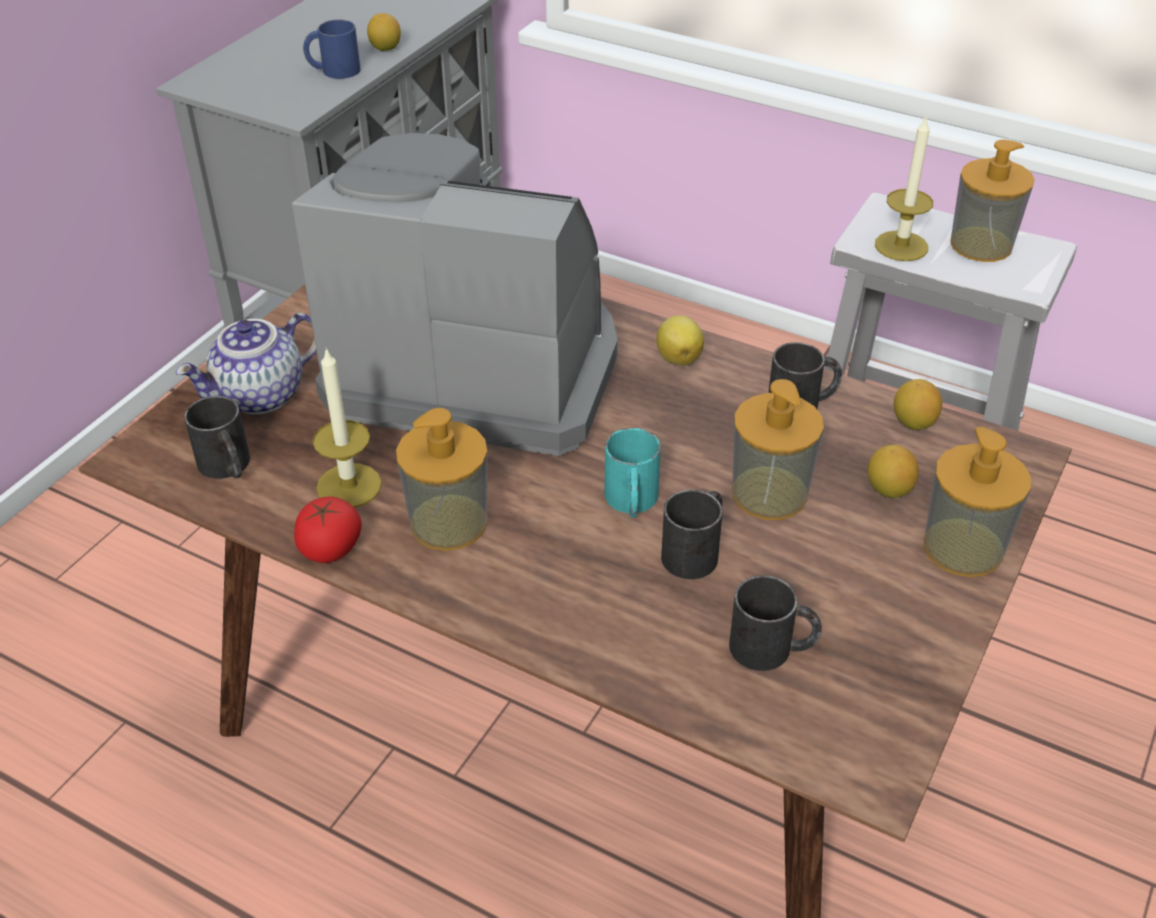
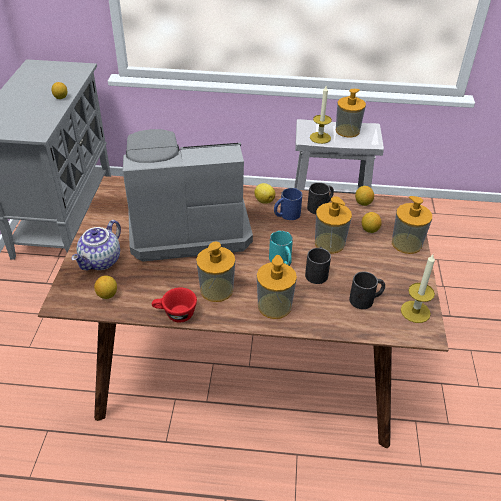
camera: 25 degrees left, 0 degrees up
black mug [184,396,250,479] -> lemon [94,276,117,299]
tomato [294,497,362,563] -> red cup [152,287,197,323]
blue mug [303,20,361,79] -> blue mug moved to [274,188,302,220]
candle [312,347,382,508] -> candle moved to [401,254,435,323]
none -> soap dispenser [257,255,297,319]

